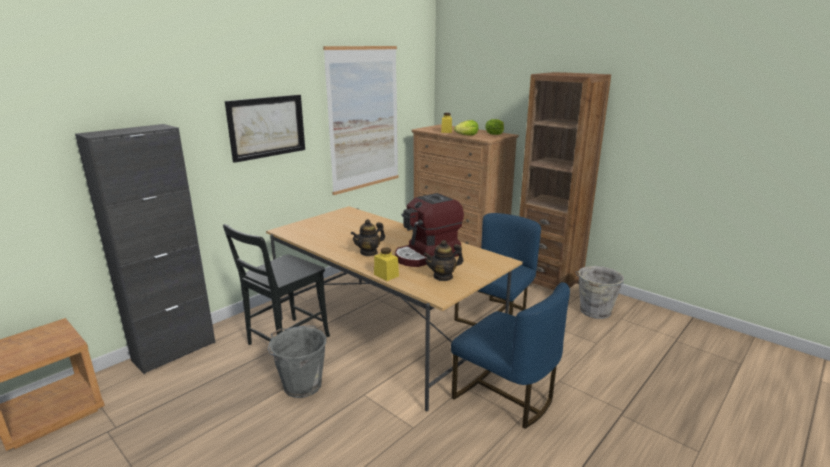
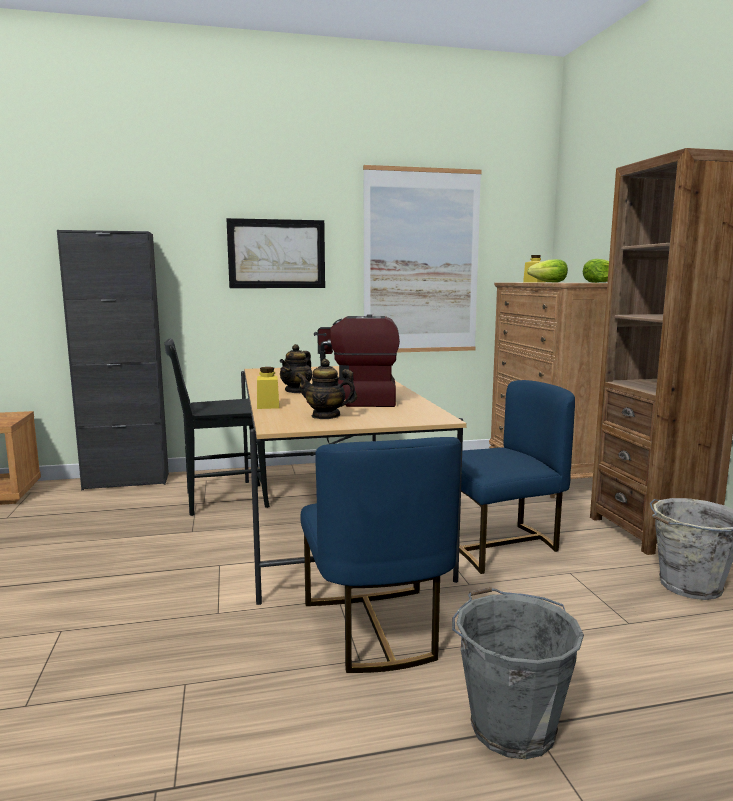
camera: 35 degrees right, 10 degrees down
grey bucket [268,325,327,398] -> grey bucket moved to [452,587,584,759]
teapot [351,219,385,256] -> teapot turned 60 degrees counterclockwise [280,344,313,393]

